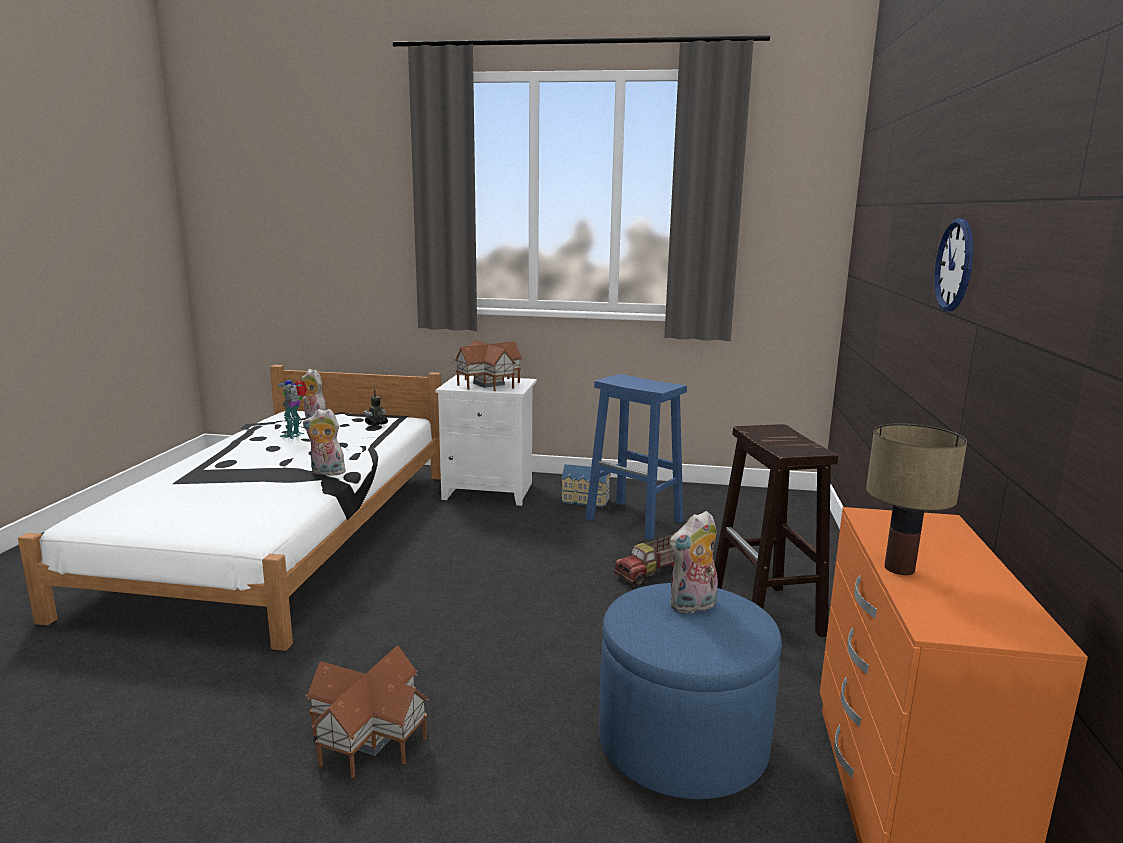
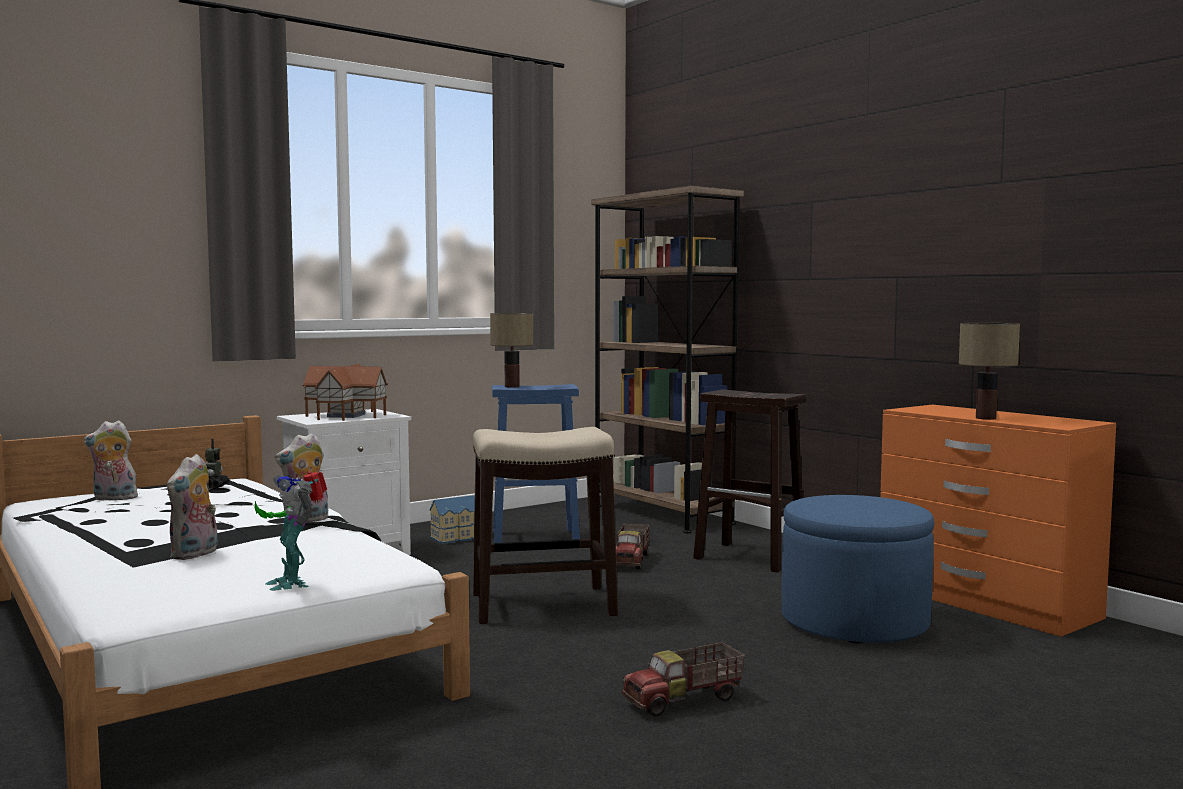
camera: 45 degrees left, 10 degrees down
toy robot [277,379,307,439] -> toy robot moved to [254,471,327,591]
toy house [306,646,429,778] -> toy truck [622,642,745,717]
plush toy [669,511,718,613] -> plush toy moved to [167,454,218,560]
wall clock [934,218,973,312] -> none
none -> stool [473,427,618,624]
none -> table lamp [490,313,533,388]
none -> brown bookcase [591,186,744,533]

